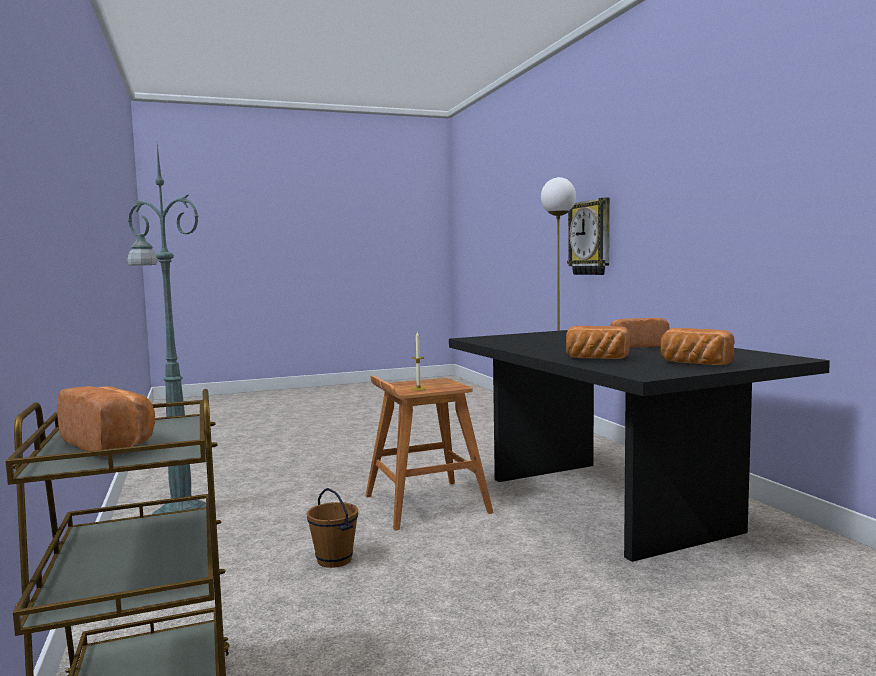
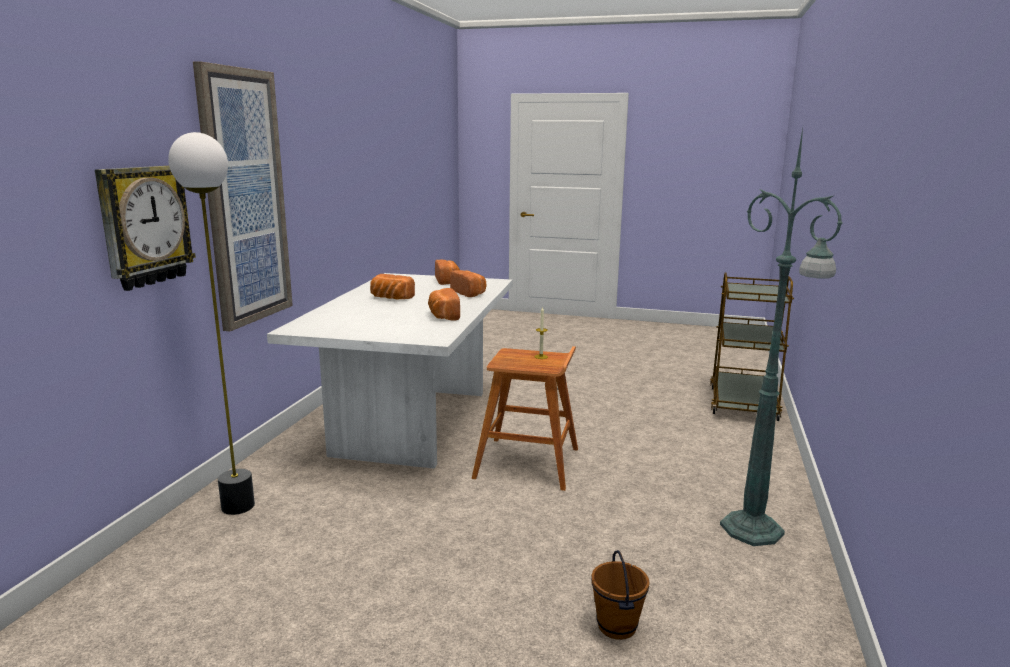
camera: 145 degrees left, 10 degrees up
bread [57,386,156,457] -> bread moved to [428,288,460,321]
brown bucket [306,488,358,568] -> brown bucket moved to [591,550,650,640]
black dining table [449,330,830,562] -> white dining table [267,273,513,469]
none -> picture [193,61,293,331]

